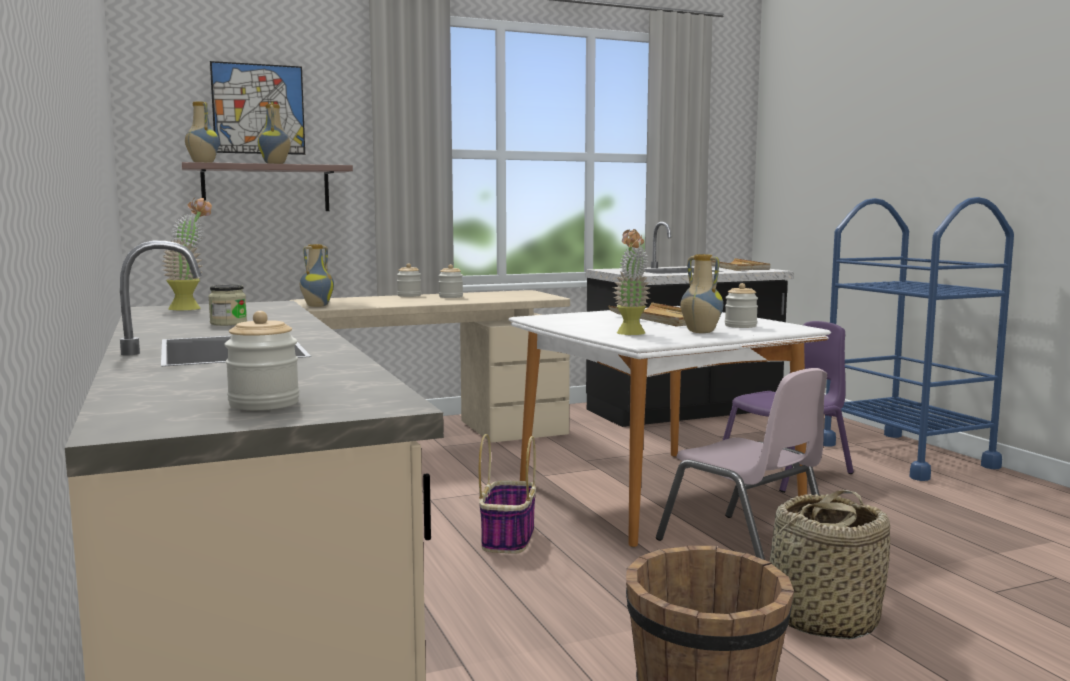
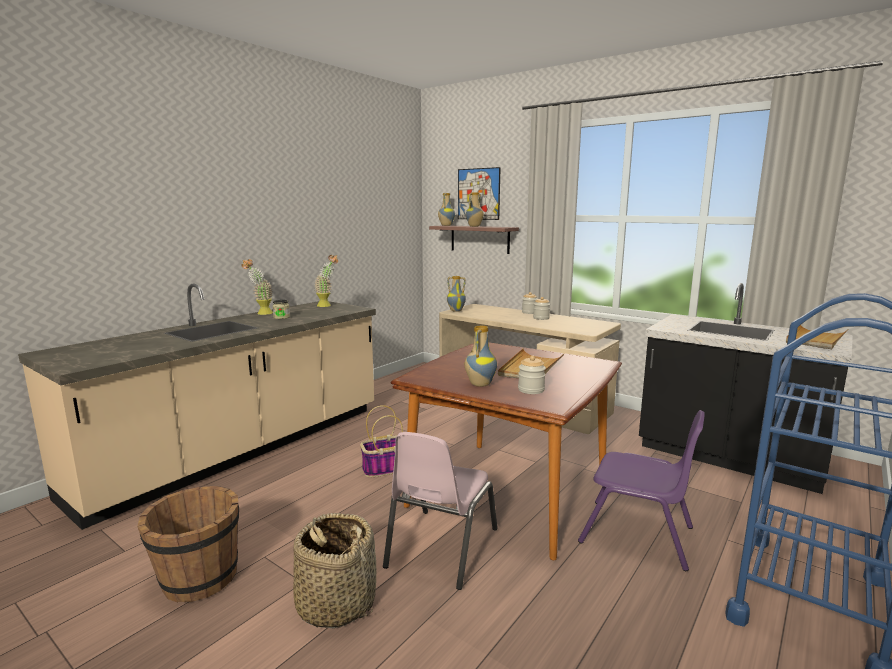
camera: 60 degrees right, 5 degrees up
jar [225,311,300,410] -> none
white dining table [508,306,831,547] -> brown dining table [391,342,622,560]
potted plant [613,229,650,335] -> potted plant moved to [242,259,273,315]

